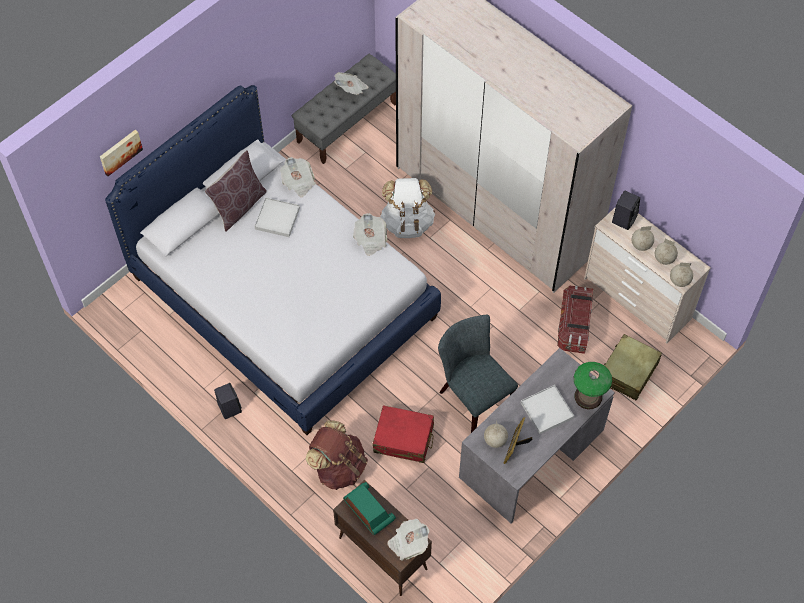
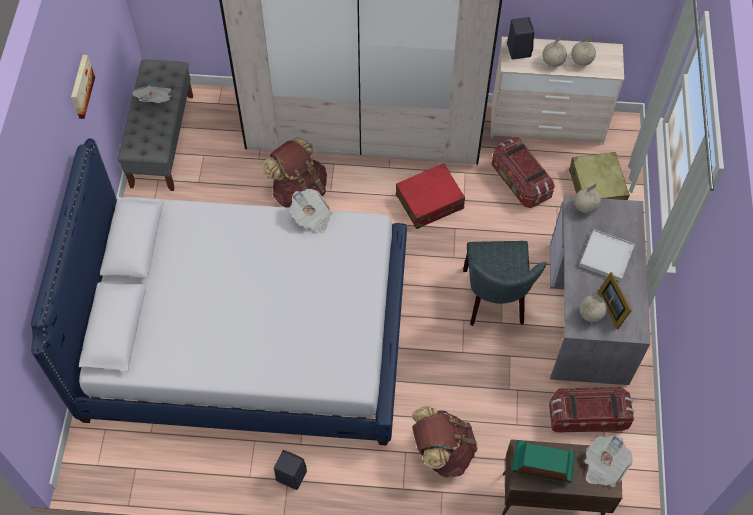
camera: 40 degrees left, 0 degrees up
picture [100,130,143,176] -> picture moved to [71,55,95,119]
brown pillow [205,150,267,232] -> none
white tray [254,197,300,237] -> none
newspaper [280,157,316,197] -> none
red suitcase [373,405,434,463] -> red suitcase moved to [396,163,465,229]
white backpack [380,178,435,238] -> brown backpack [262,137,327,207]
grey chair [438,315,518,433] -> grey chair turned 105 degrees counterclockwise [463,241,547,326]
table lamp [574,362,612,410] -> none
globe [670,262,693,287] -> globe moved to [575,183,601,214]
none -> storage box [549,387,634,433]

